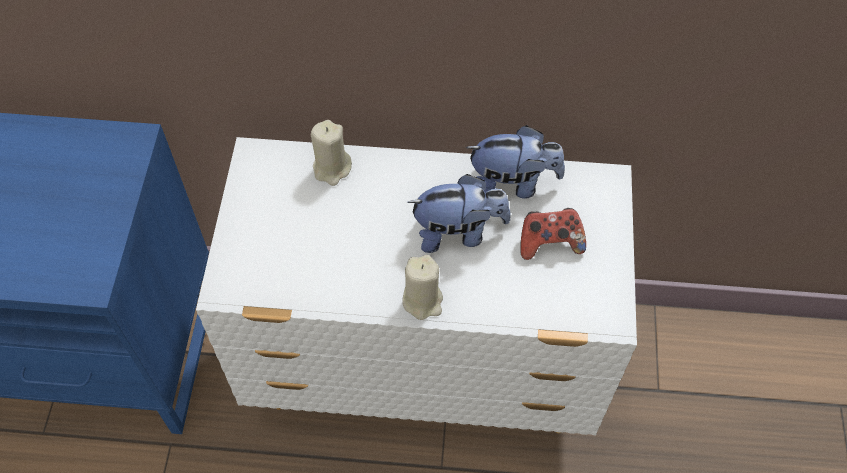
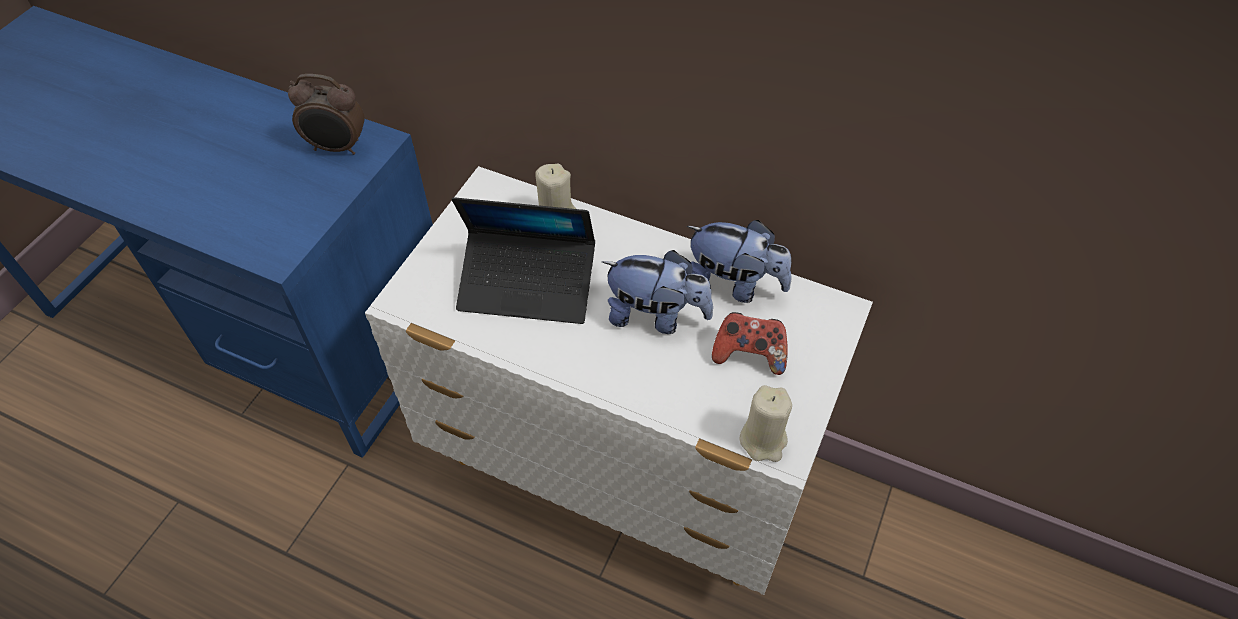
camera: 20 degrees right, 5 degrees down
beige candle [402,255,443,320] -> beige candle moved to [739,385,792,462]
none -> alarm clock [288,74,364,155]
none -> laptop [452,197,595,324]

